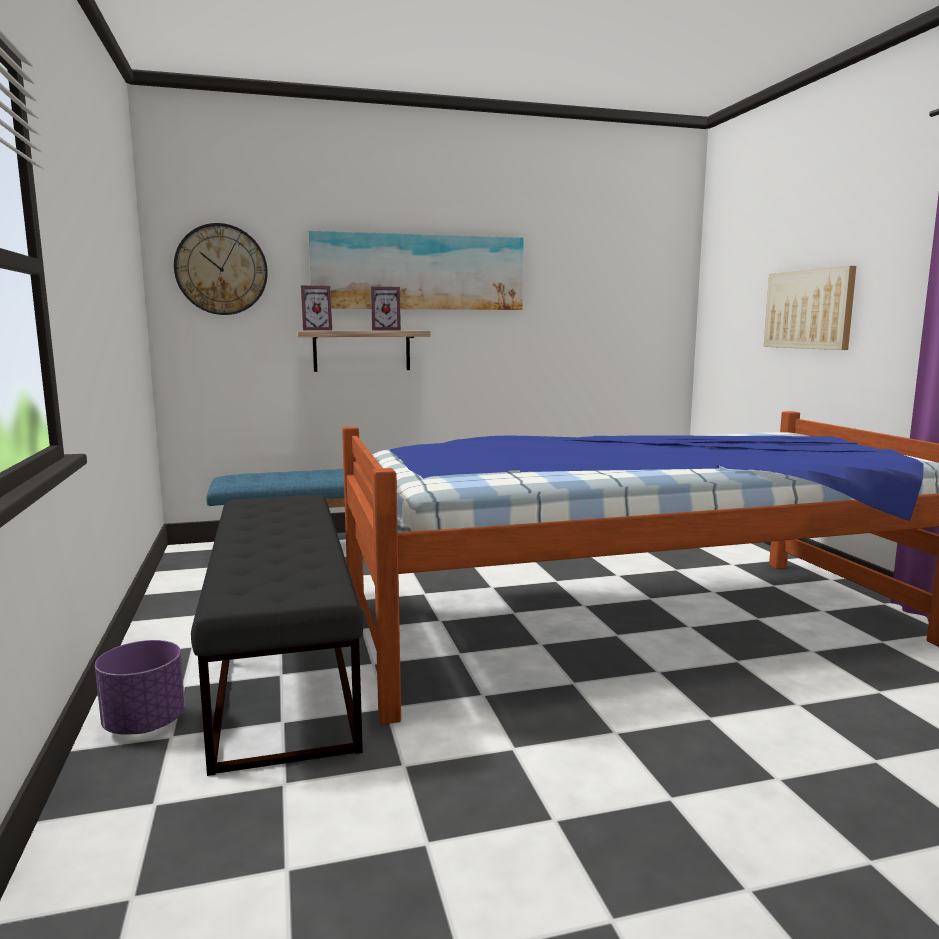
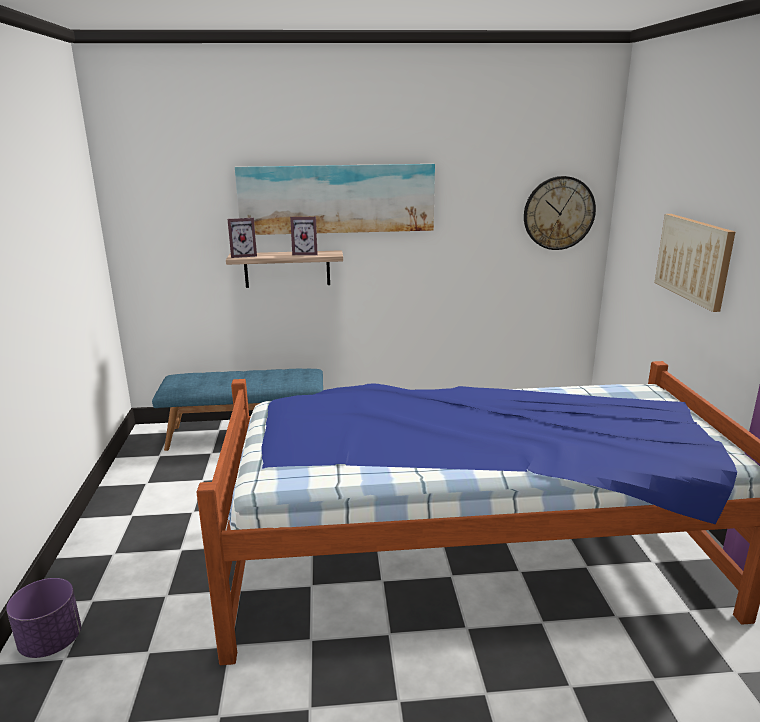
camera: 10 degrees right, 10 degrees up
wall clock [174,223,268,315] -> wall clock moved to [524,176,596,250]
black bench [191,495,364,776] -> none

